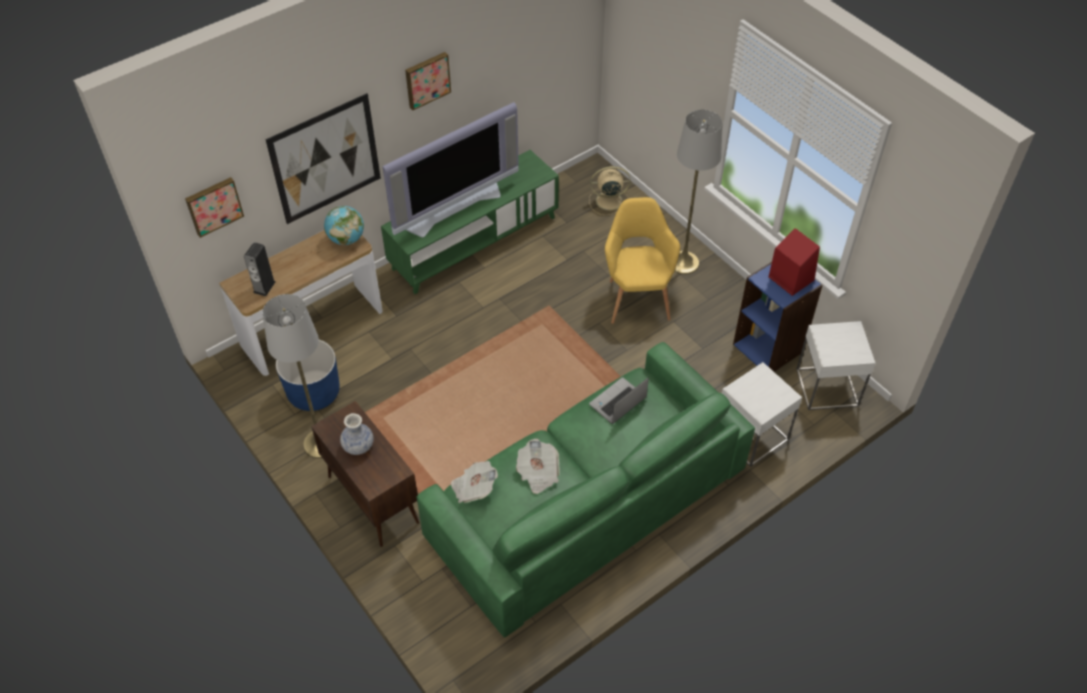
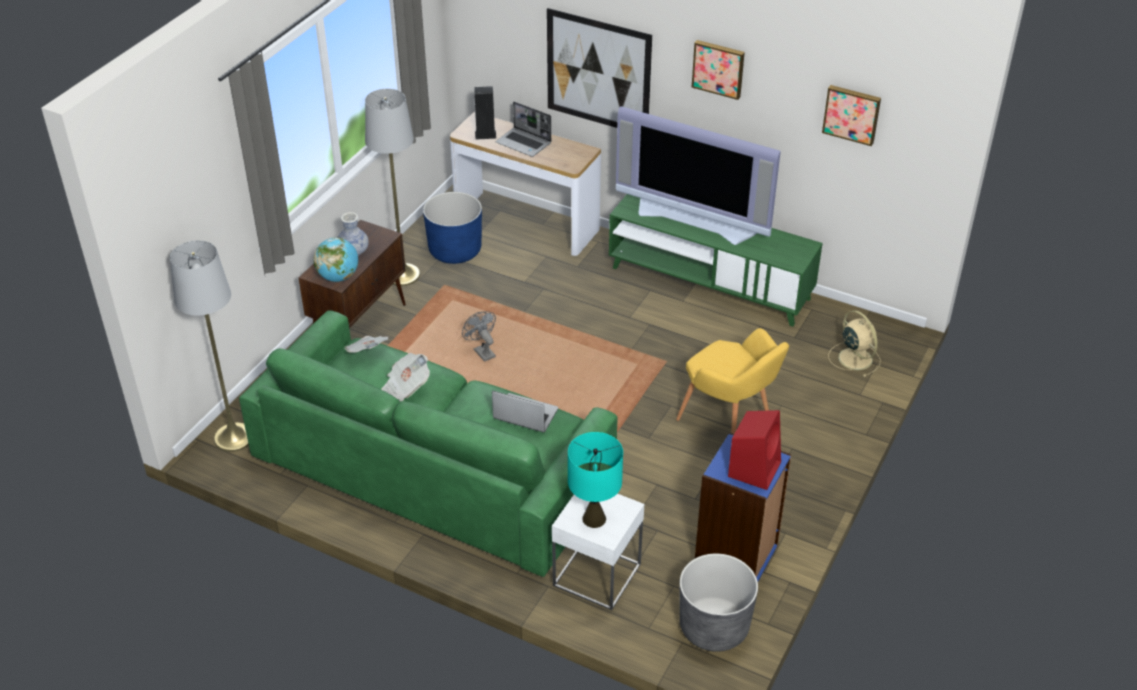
camera: 65 degrees right, 10 degrees down
picture [185,177,244,238] -> picture moved to [822,85,881,146]
globe [324,206,364,245] -> globe moved to [314,237,358,282]
yellow armchair [605,197,680,324] -> yellow armchair turned 75 degrees clockwise [676,328,789,434]
grey floor lamp [674,110,723,274] -> grey floor lamp moved to [170,241,249,452]
white side table [796,321,875,410] -> grey planter [679,554,758,652]
none -> grey fan [462,311,496,362]
none -> laptop [496,102,551,157]
none -> turquoise table lamp [568,432,623,528]

